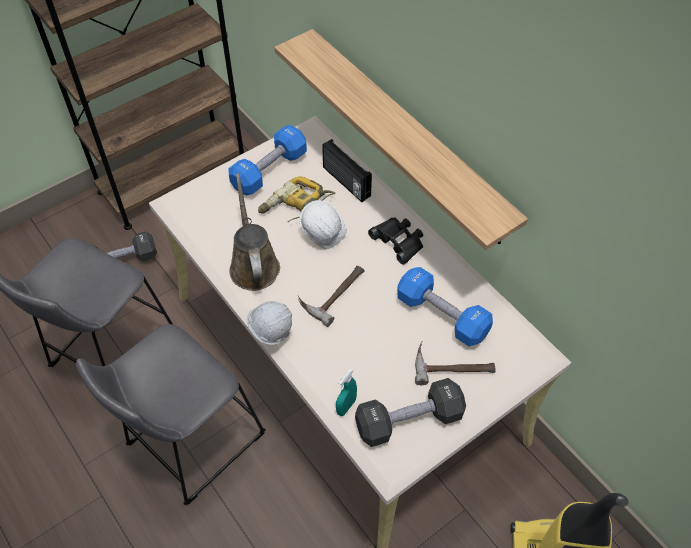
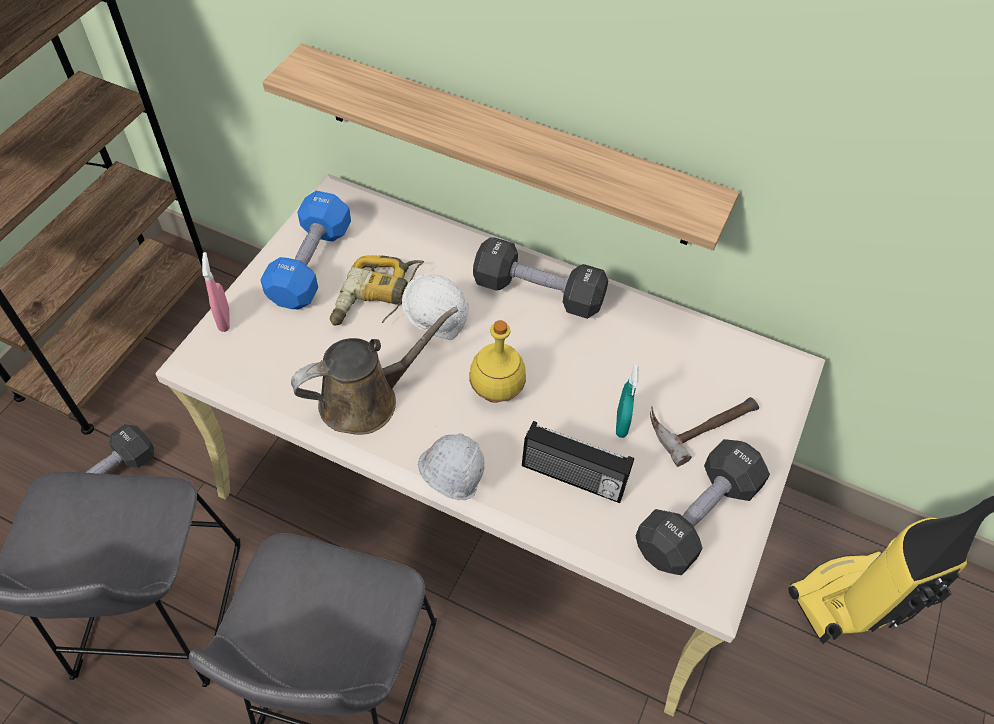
camera: 30 degrees left, 0 degrees up
brown watering can [229,173,280,291] -> brown watering can turned 105 degrees clockwise [291,307,459,435]
hammer [298,266,365,327] -> yellow bottle [469,320,526,403]
radio [322,139,372,202] -> radio moved to [522,421,634,503]
turquoise spray bottle [336,368,357,416] -> turquoise spray bottle moved to [616,364,639,438]
black binoculars [368,217,423,265] -> black dumbbell [473,237,608,319]
blue dumbbell [397,267,493,346] -> none
none -> pink spray bottle [202,252,230,332]

